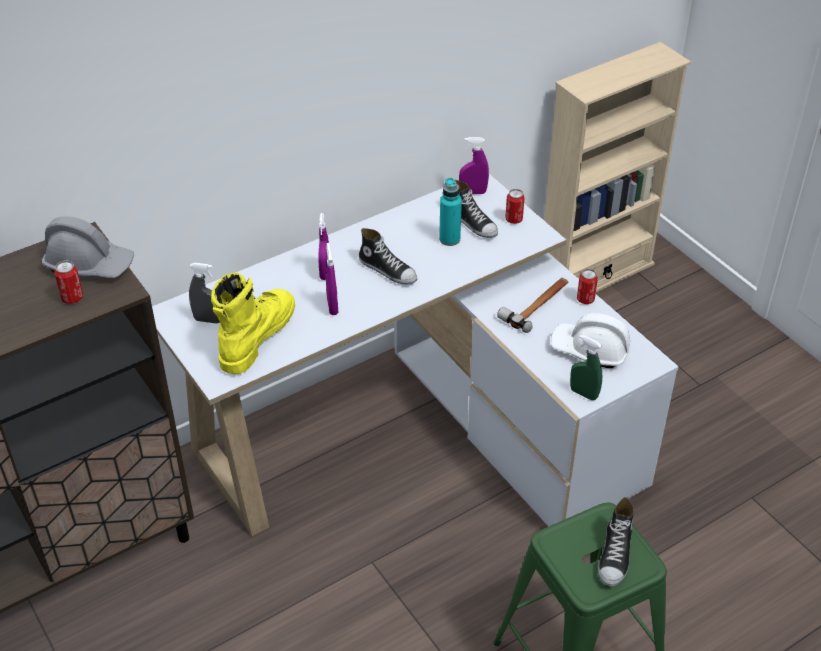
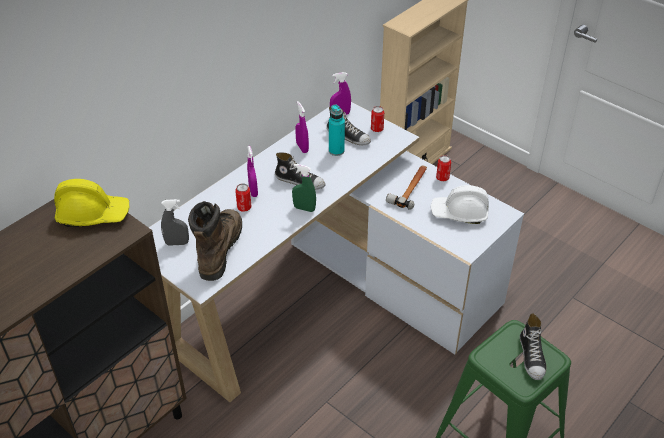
camera: 15 degrees left, 0 degrees up
grey hard hat [42,216,134,278] -> yellow hard hat [54,179,129,227]
can [54,260,83,304] -> can moved to [235,183,251,212]
yellow boot [211,272,295,374] -> brown boot [188,201,242,281]
purple spray bottle [326,243,338,315] -> purple spray bottle moved to [295,101,309,153]
green spray bottle [570,335,602,400] -> green spray bottle moved to [292,164,316,212]

